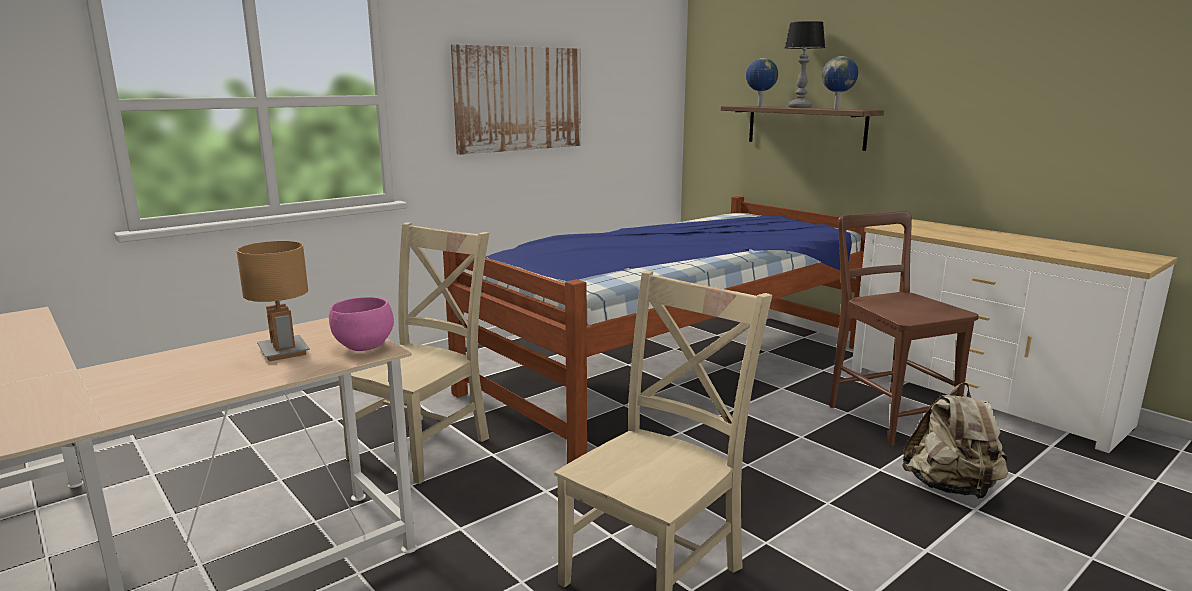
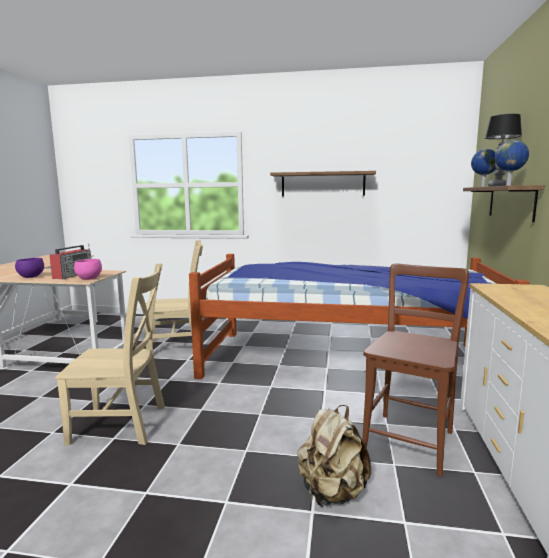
camera: 50 degrees right, 5 degrees down
brown table lamp [237,241,310,362] -> radio [49,243,91,279]
picture [451,44,581,155] -> shelf [270,171,376,196]
none -> purple bowl [15,258,44,278]

